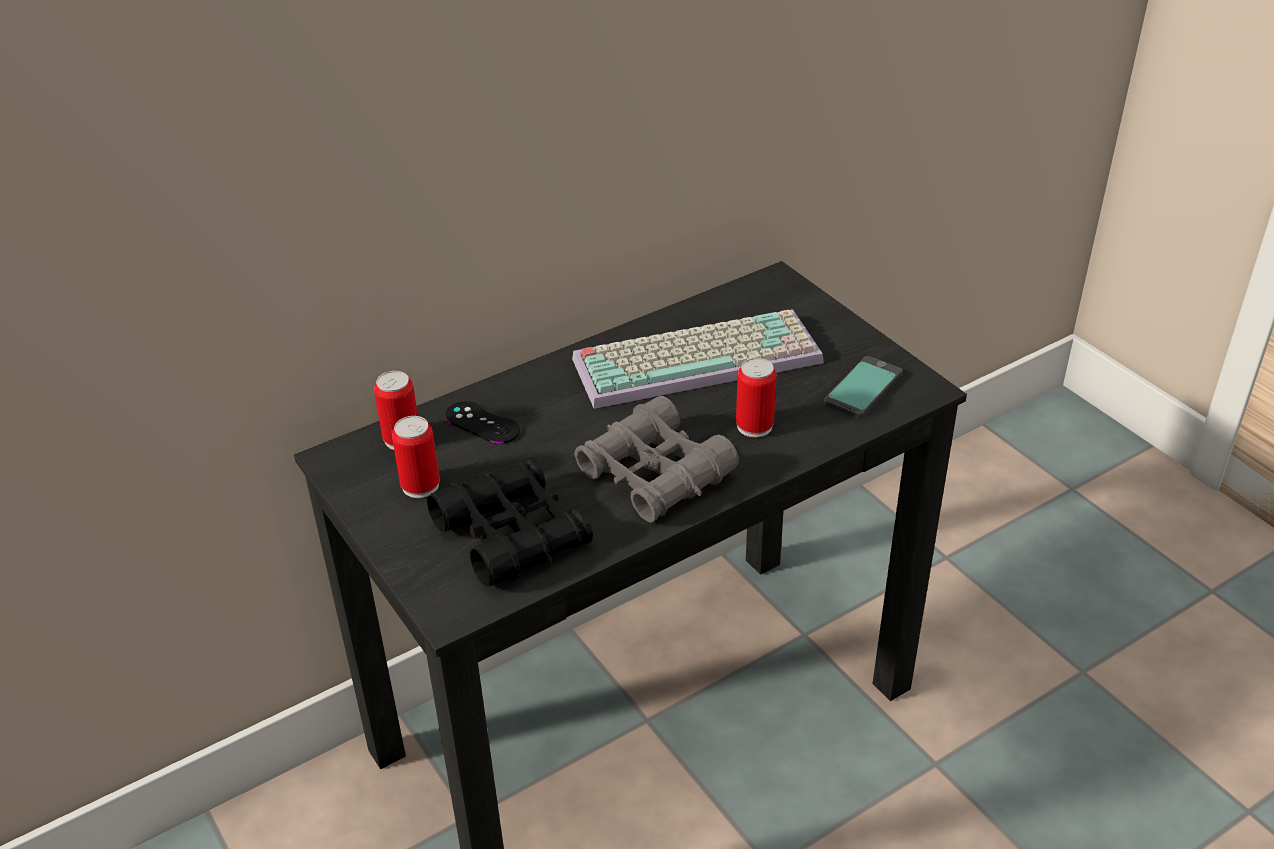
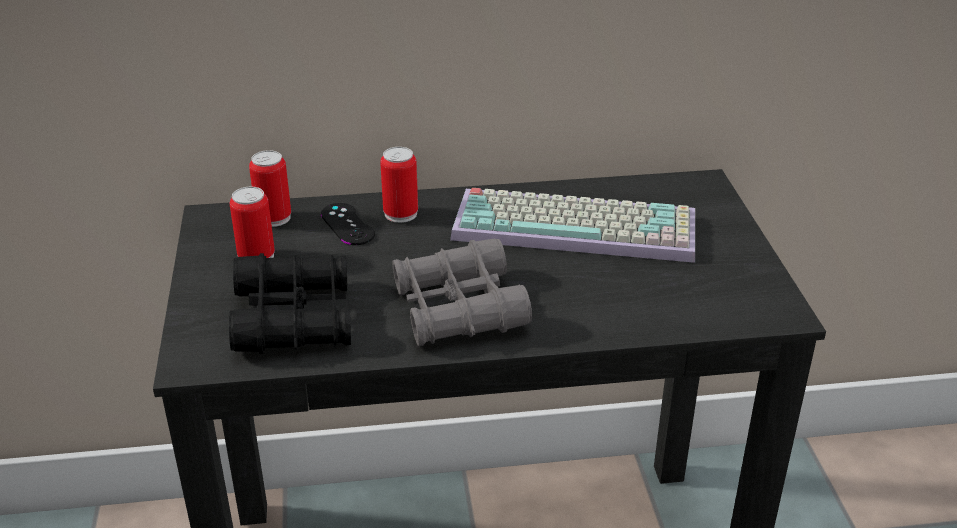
camera: 25 degrees right, 5 degrees down
can [736,358,777,438] -> can moved to [380,147,418,223]
phone [824,356,902,419] -> none

